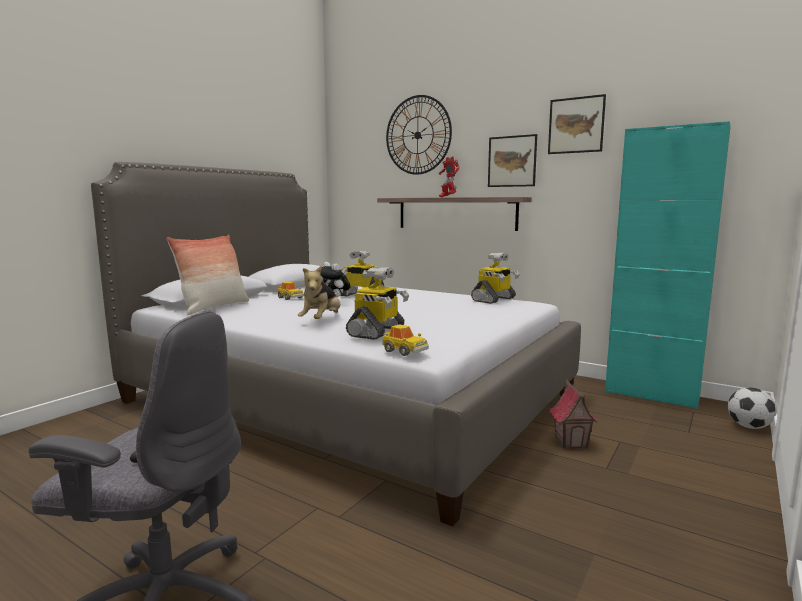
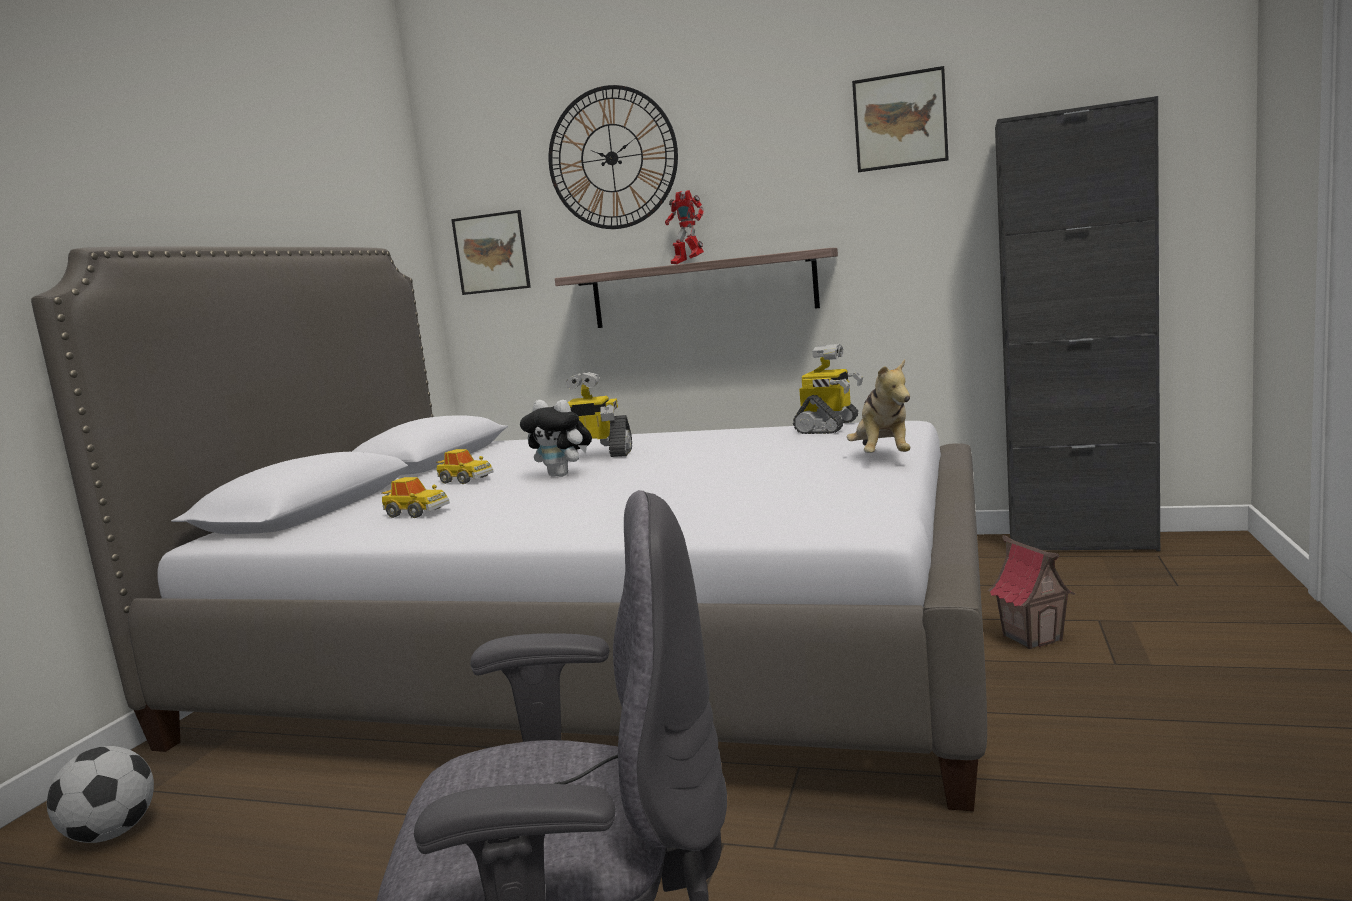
camera: 15 degrees left, 0 degrees up
pillow [167,235,249,315] -> none
plush toy [298,266,340,319] -> plush toy moved to [847,359,910,453]
toy robot [346,267,409,340] -> none
toy car [382,324,429,356] -> toy car moved to [381,477,450,518]
picture [488,134,537,187] -> picture moved to [451,210,531,295]
turquoise cabinet [605,121,730,410] -> black cabinet [995,96,1160,551]
football [728,387,777,429] -> football moved to [47,746,154,843]

